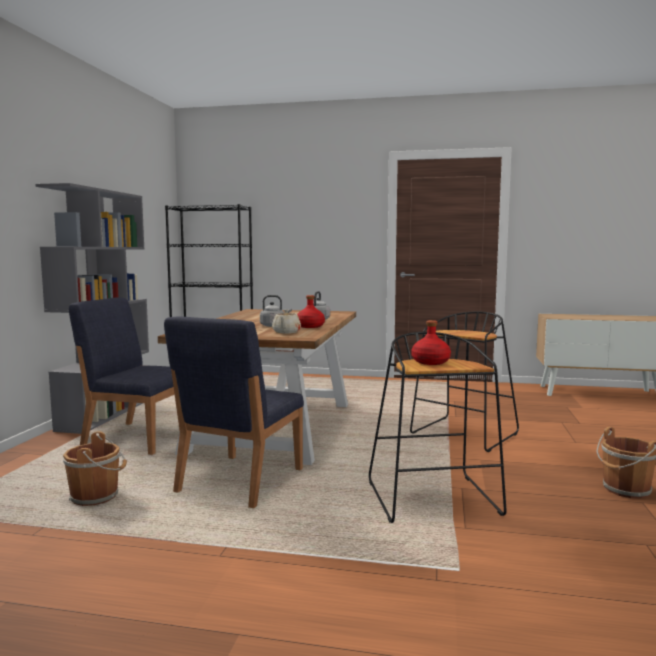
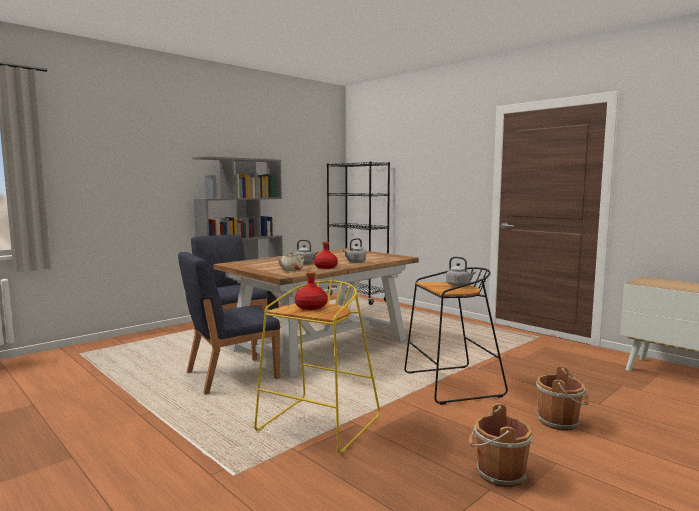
camera: 35 degrees right, 0 degrees up
brown bucket [63,431,127,506] -> brown bucket moved to [536,366,589,431]
black stool [369,332,507,523] -> yellow stool [254,280,380,454]
none -> grey kettle [446,257,476,286]

